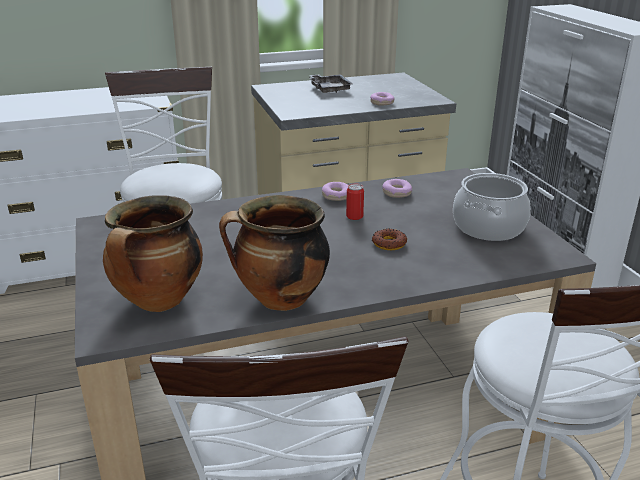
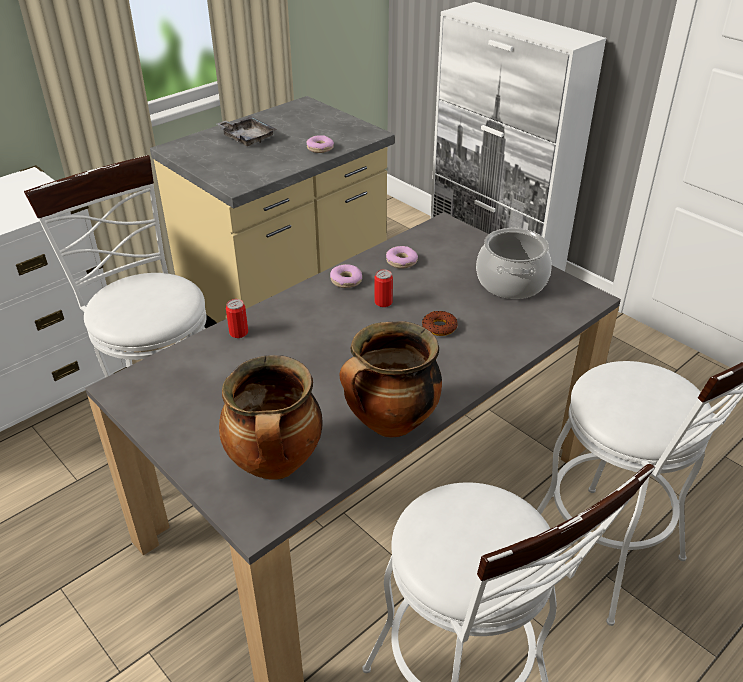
camera: 25 degrees left, 10 degrees up
none -> can [226,299,248,338]

